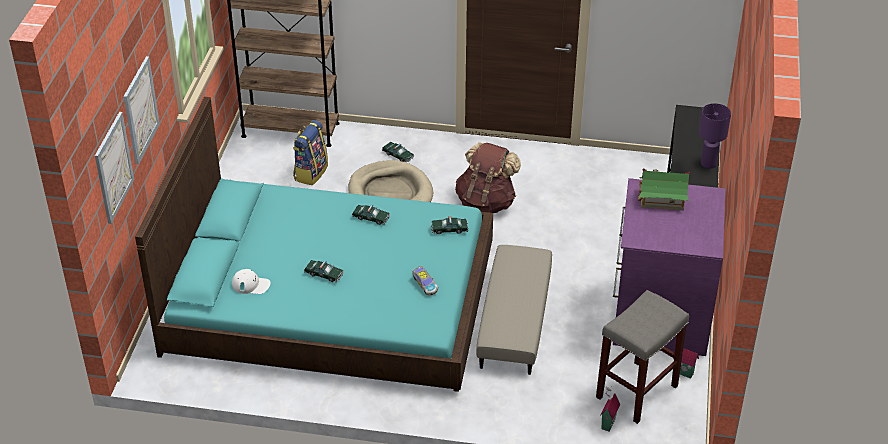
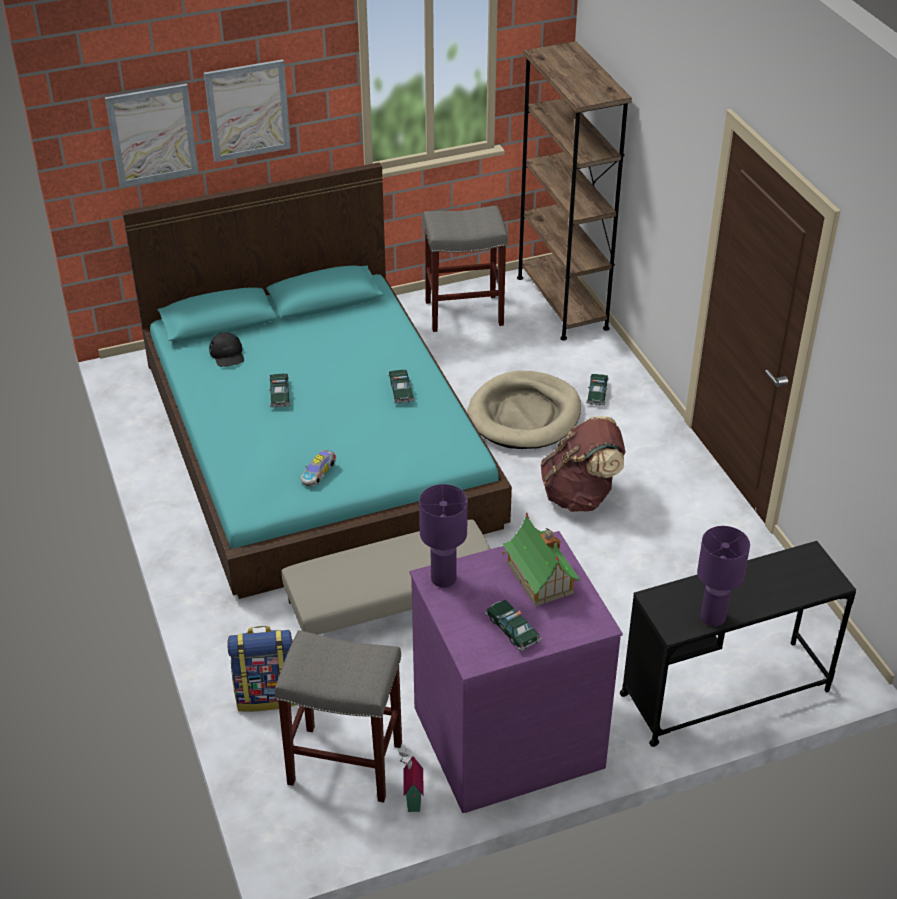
camera: 60 degrees right, 0 degrees up
white cap [232,269,271,294] -> black cap [209,332,244,367]
backpack [293,120,328,185] -> backpack moved to [227,626,295,712]
toy car [431,216,468,234] -> toy car moved to [485,600,541,651]
toy house [600,386,620,431] -> none
none -> purple table lamp [419,484,468,588]
none -> grey stool [423,206,508,332]

